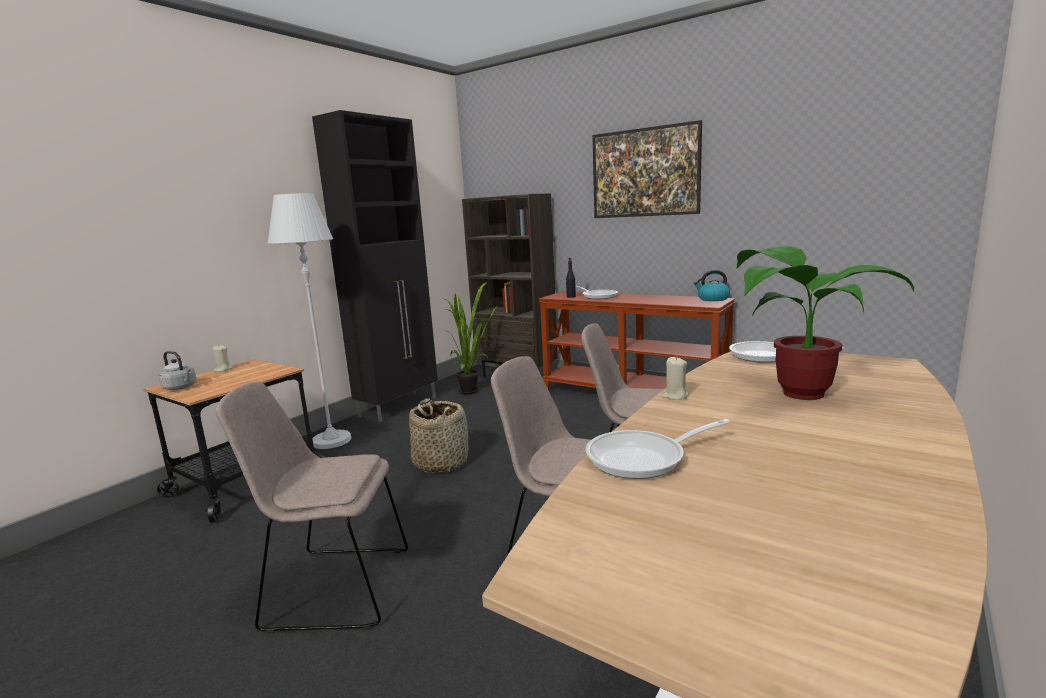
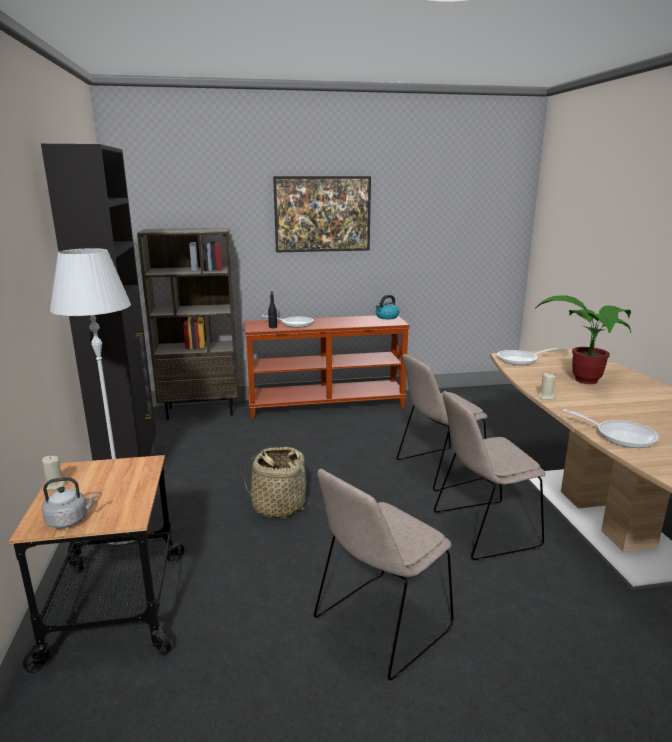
camera: 45 degrees left, 5 degrees up
potted plant [445,282,496,395] -> none
frying pan [586,419,730,479] -> frying pan turned 75 degrees counterclockwise [563,409,659,448]

